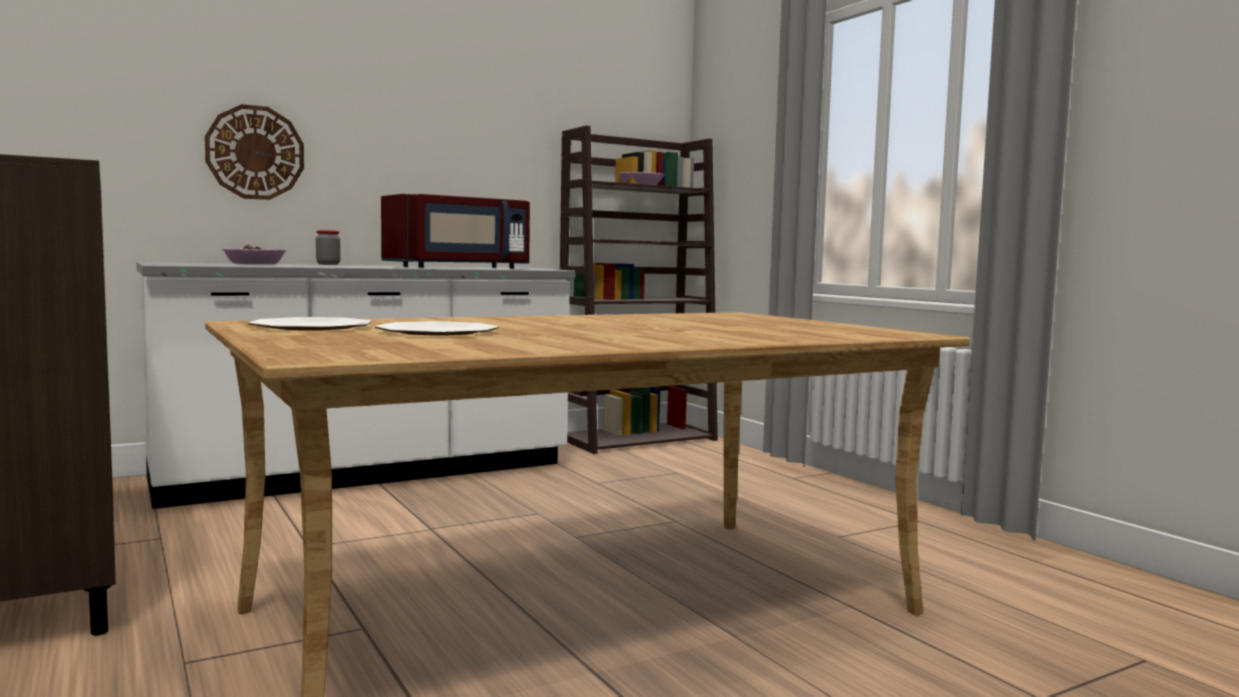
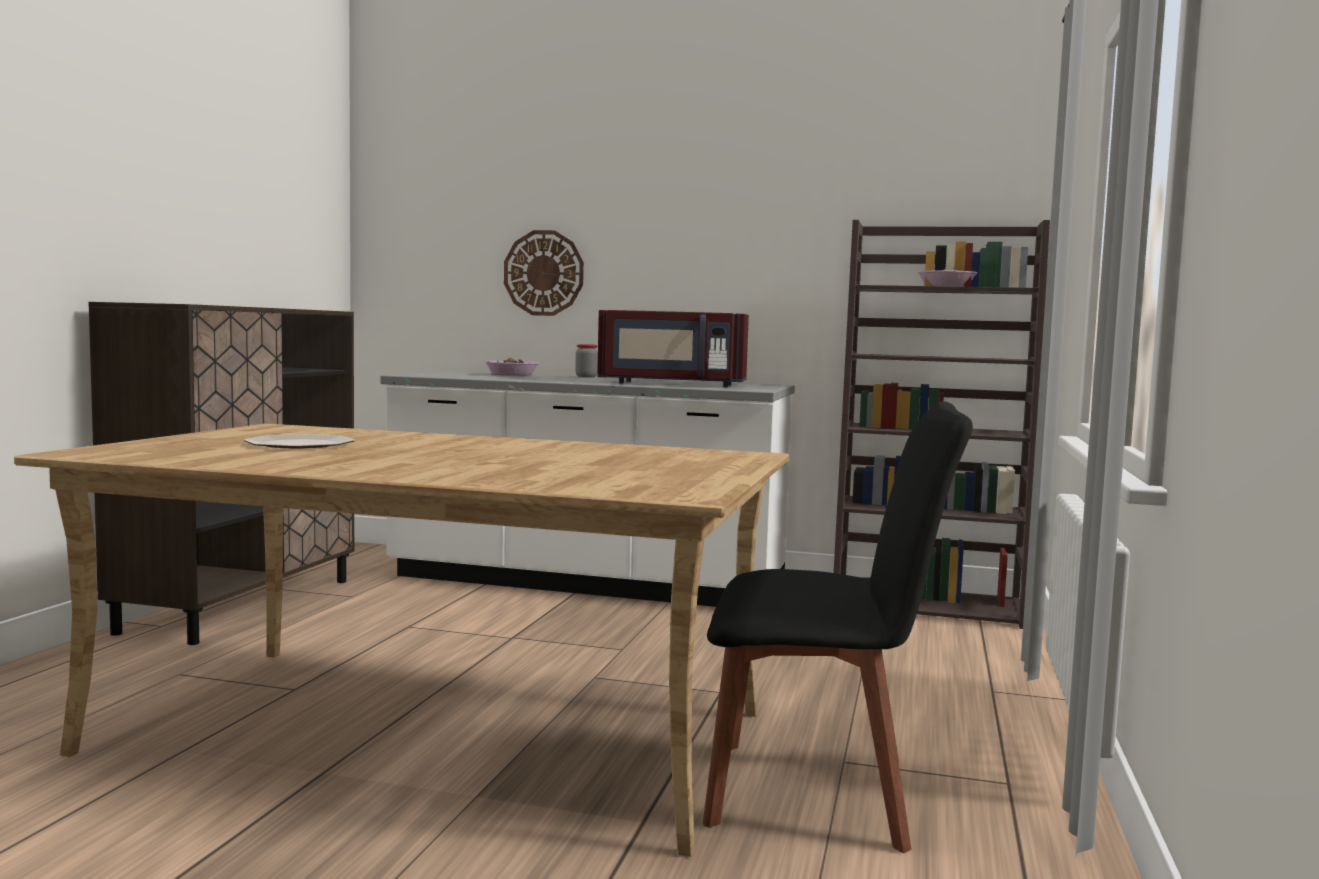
camera: 45 degrees right, 0 degrees up
plate [248,317,372,331] -> none
none -> black chair [703,401,973,854]

